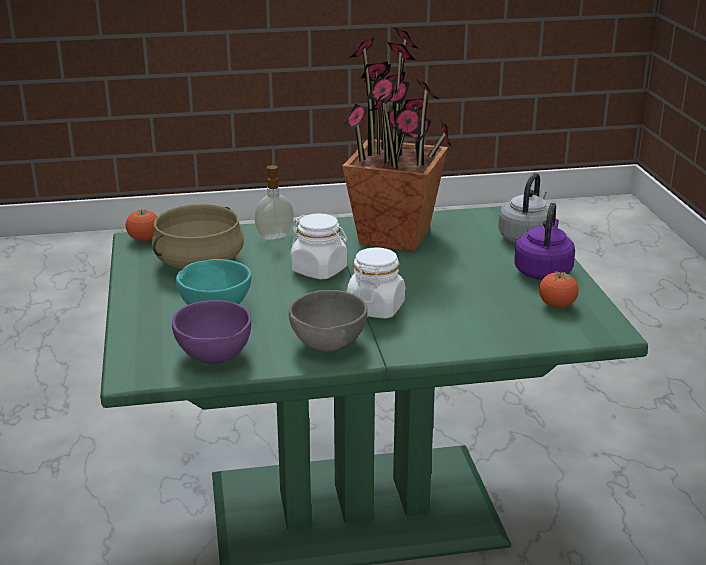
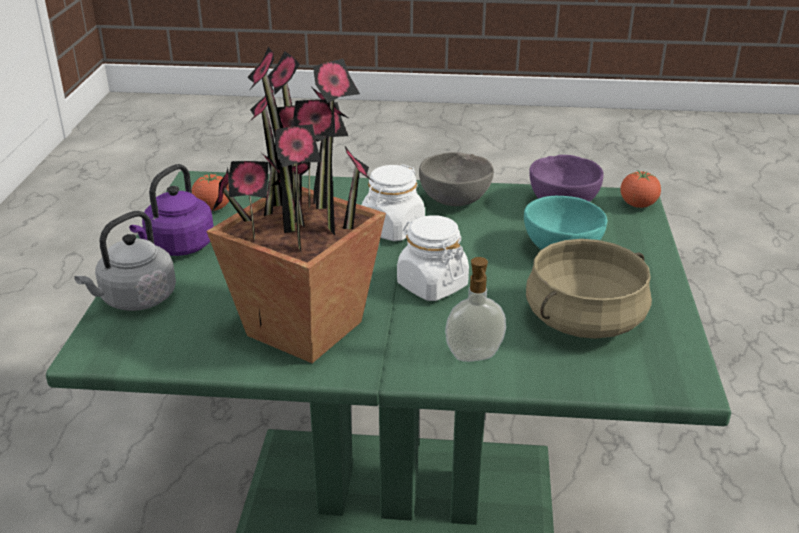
camera: 165 degrees left, 5 degrees up
tomato [126,209,157,241] -> tomato moved to [620,170,661,208]

